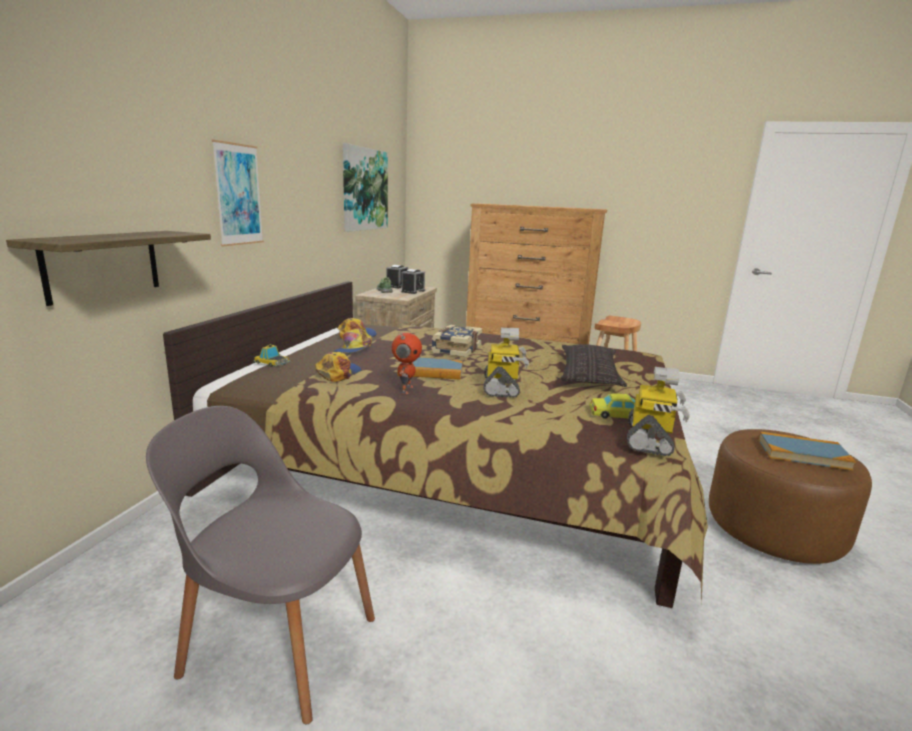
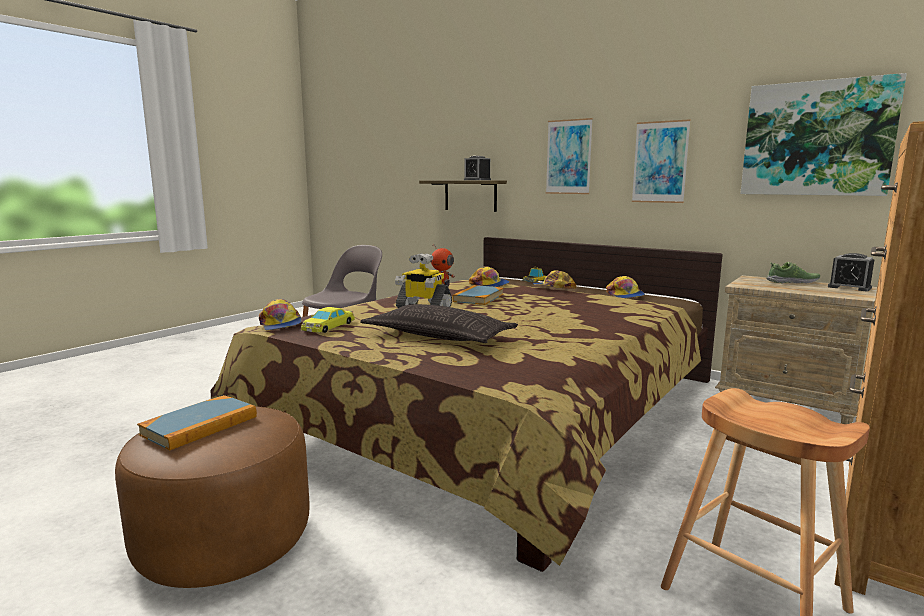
camera: 110 degrees right, 5 degrees down
alarm clock [401,269,425,294] -> alarm clock moved to [464,156,491,180]
book [431,324,482,357] -> none
toy robot [627,367,690,456] -> cap [259,299,302,330]
none -> picture [632,119,691,203]

